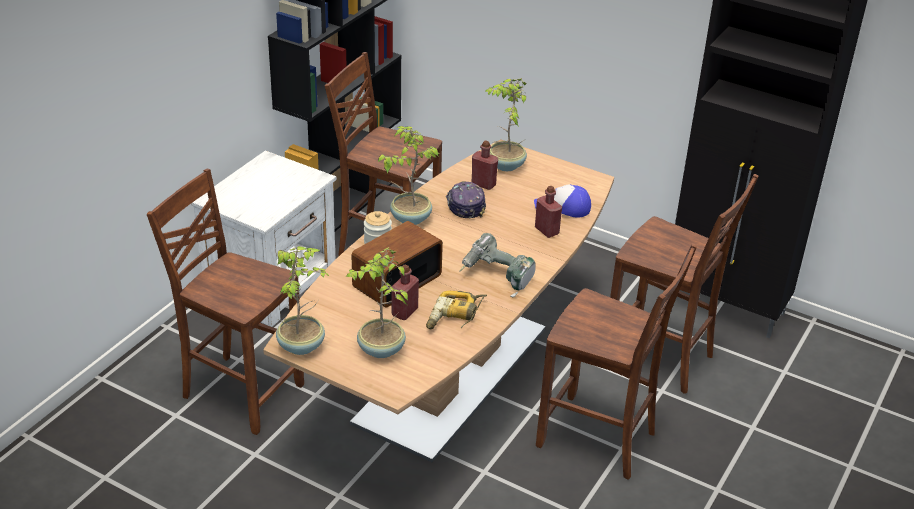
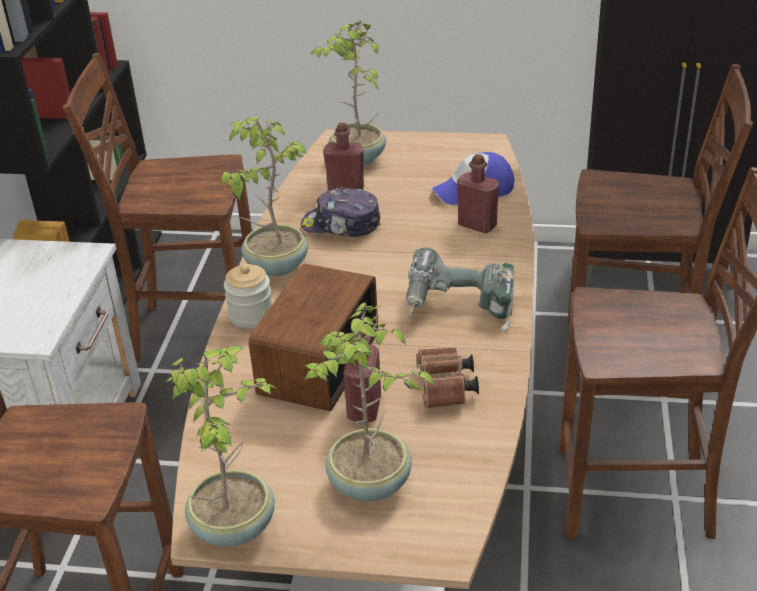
camera: 20 degrees left, 0 degrees up
power drill [426,291,487,329] -> brown binoculars [416,347,479,408]
cap [446,181,486,218] -> cap turned 45 degrees counterclockwise [301,187,380,237]

